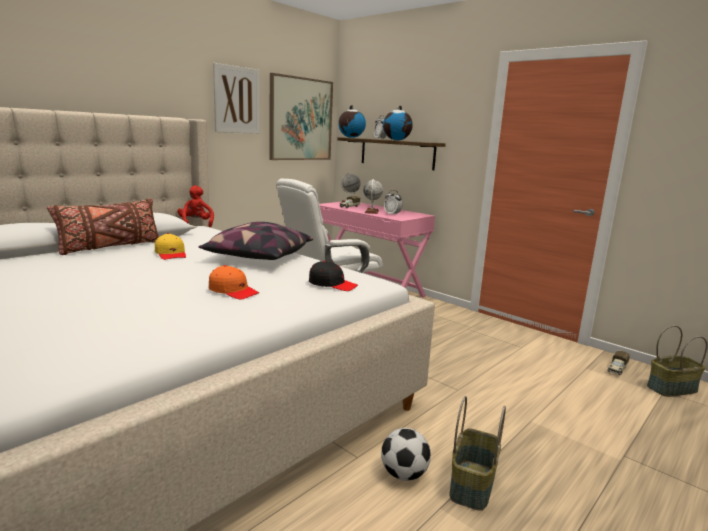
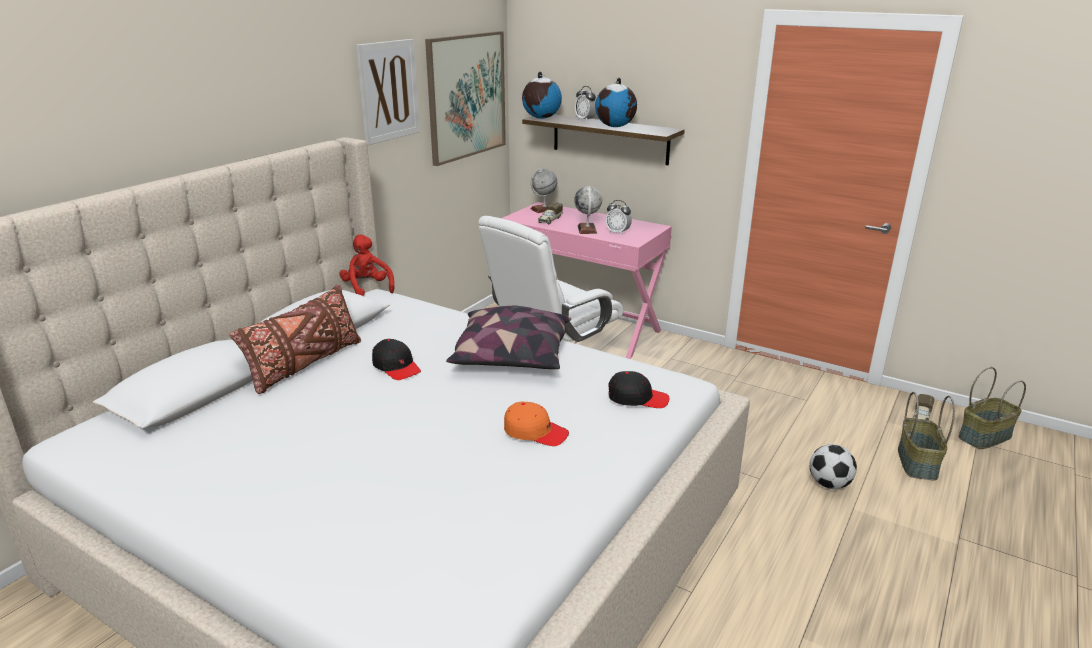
camera: 10 degrees left, 10 degrees up
yellow cap [155,233,186,260] -> black cap [372,339,421,380]
football [381,428,431,481] -> football moved to [810,444,857,489]
basket [449,396,506,511] -> basket moved to [898,392,955,481]

